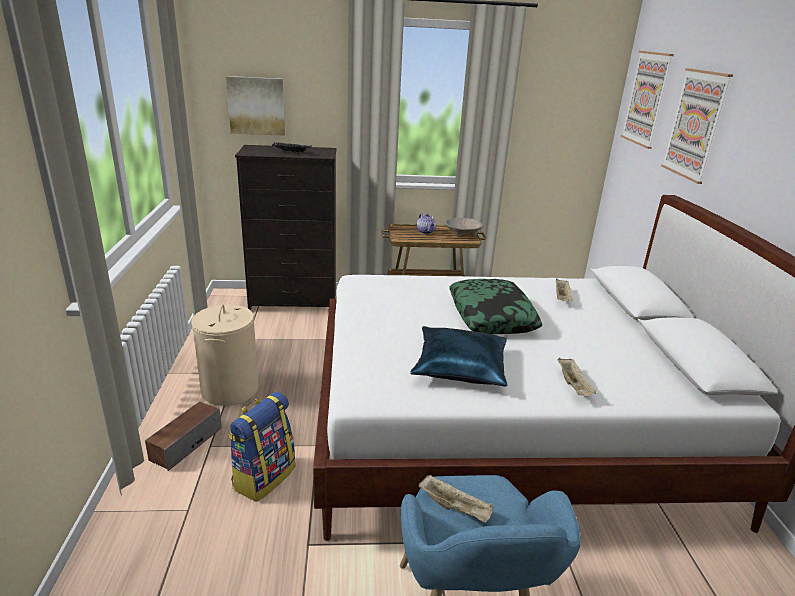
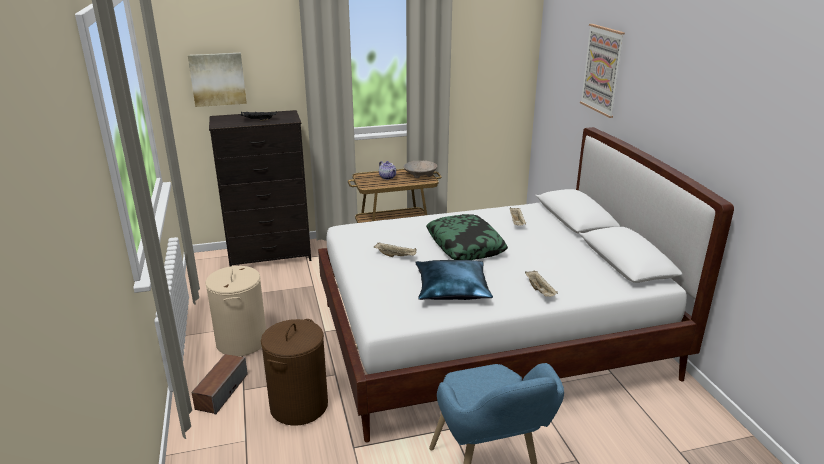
camera: 10 degrees left, 0 degrees up
backpack [228,392,295,502] -> brown laundry basket [261,319,328,426]
beige tray [418,474,493,523] -> beige tray moved to [374,243,417,257]
picture [620,51,674,149] -> none

